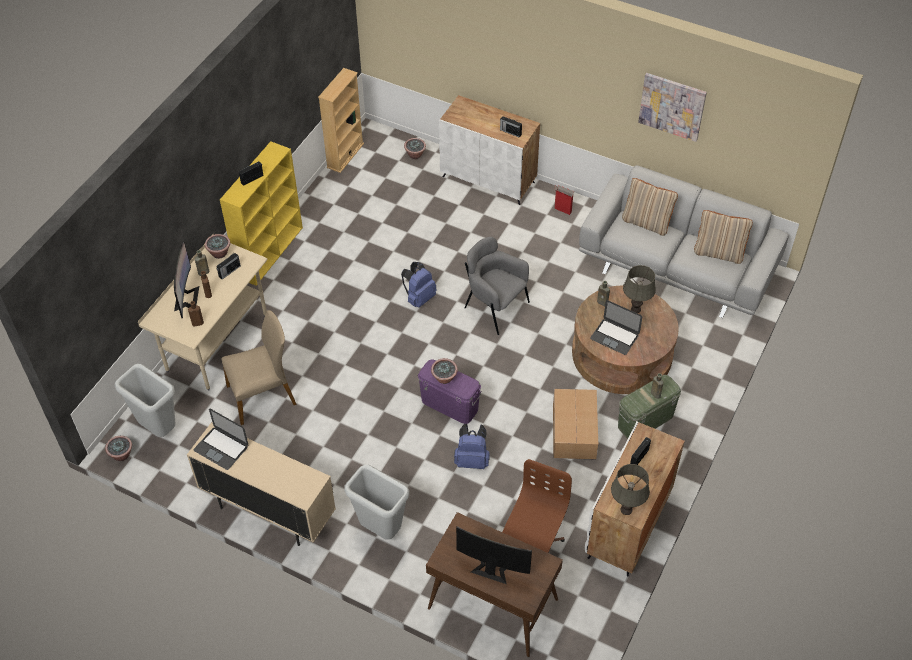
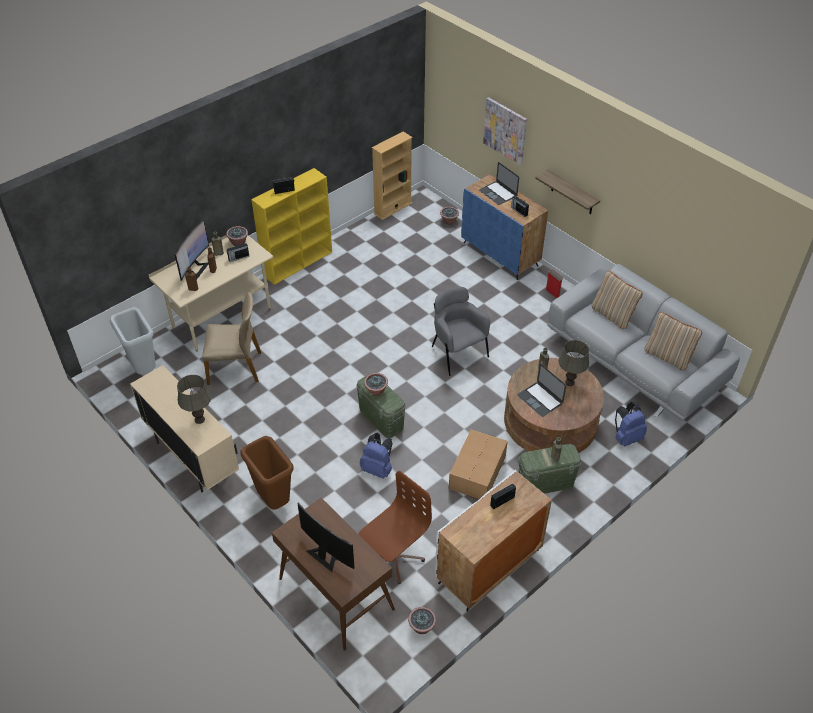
camera: 20 degrees right, 5 degrees down
potted plant [105,436,132,461] -> potted plant moved to [408,607,436,634]
laptop [194,409,248,470] -> laptop moved to [479,162,519,205]
grey trash can [344,465,409,540] -> brown trash can [241,436,293,510]
blue backpack [401,262,437,308] -> blue backpack moved to [615,402,647,447]
purple storage box [418,359,482,424] -> green storage box [356,373,406,438]
white cabinet [439,95,540,205] -> blue cabinet [461,174,548,280]
grey table lamp [611,464,650,515] -> grey table lamp moved to [177,375,211,424]
picture [638,73,707,142] -> picture moved to [483,97,527,165]
none -> shelf [535,170,600,214]

